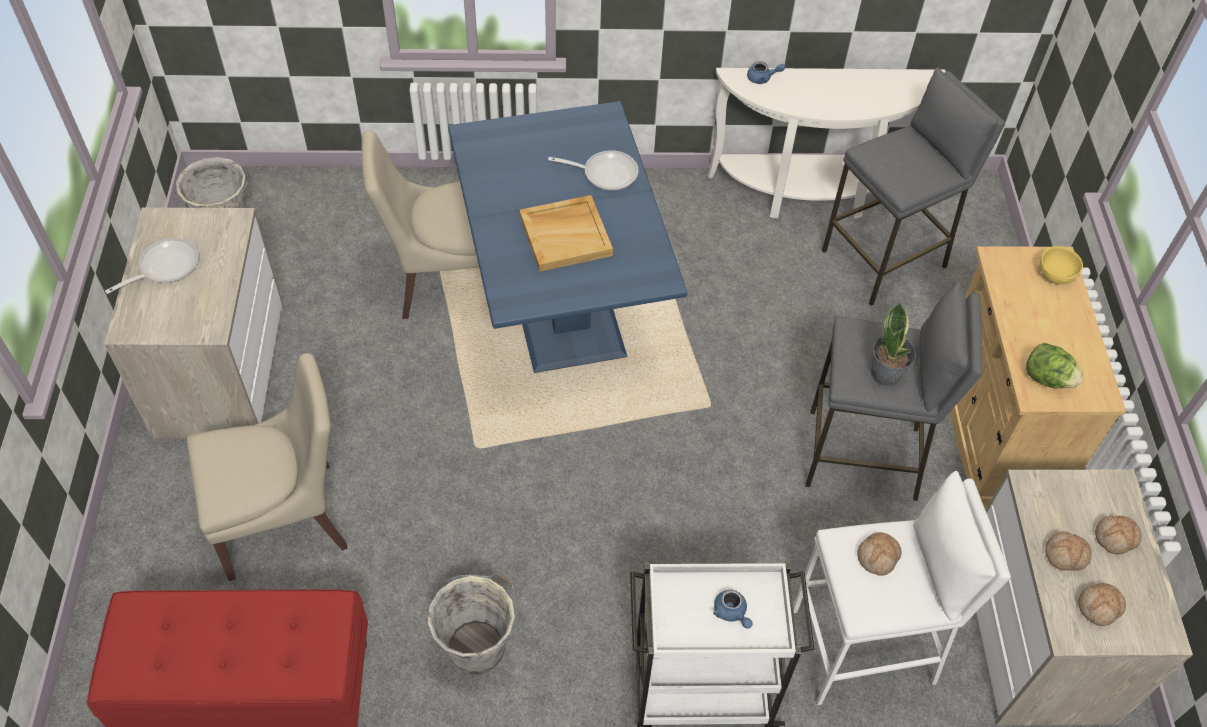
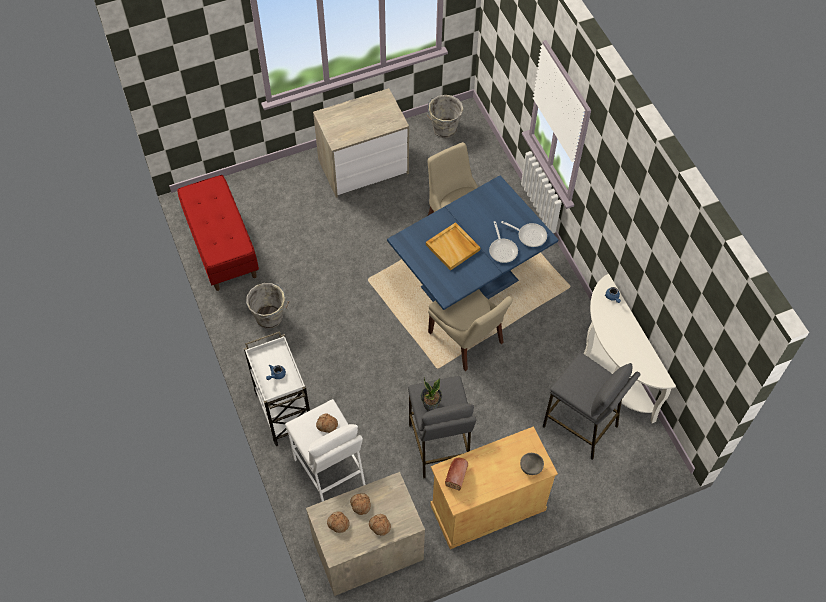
camera: 70 degrees right, 5 degrees up
frying pan [105,238,199,294] -> frying pan moved to [501,221,547,247]
beige chair [187,353,348,581] -> beige chair moved to [428,289,513,371]
lettuce [1026,343,1083,389] -> bread [445,458,468,491]
yellow bowl [1040,246,1083,284] -> grey bowl [520,453,544,475]

